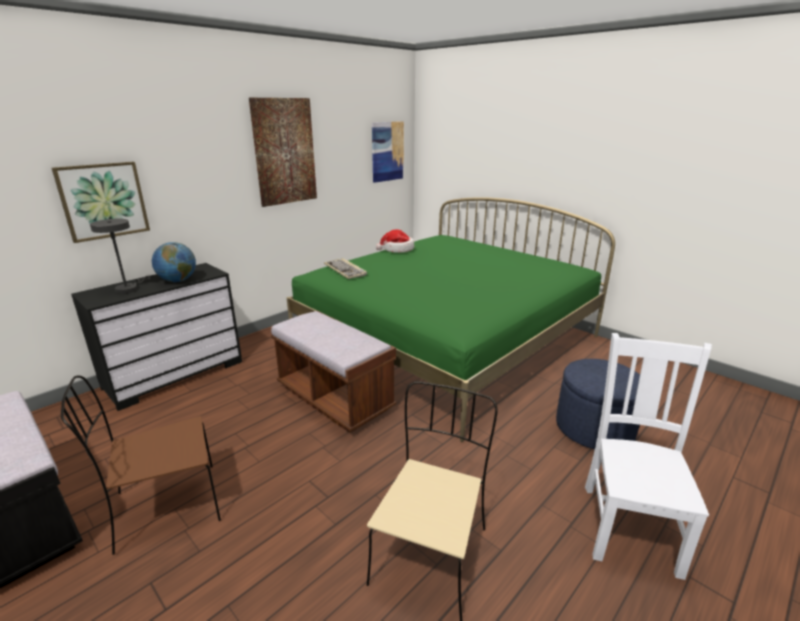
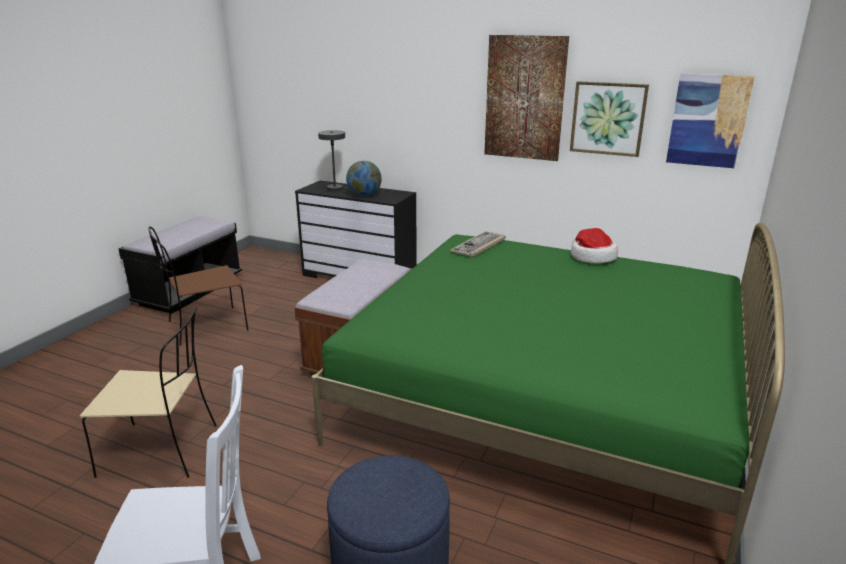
camera: 70 degrees right, 0 degrees up
picture [52,162,150,243] -> picture moved to [570,81,649,157]
brown chair [61,375,221,555] -> brown chair turned 75 degrees counterclockwise [148,226,248,346]

